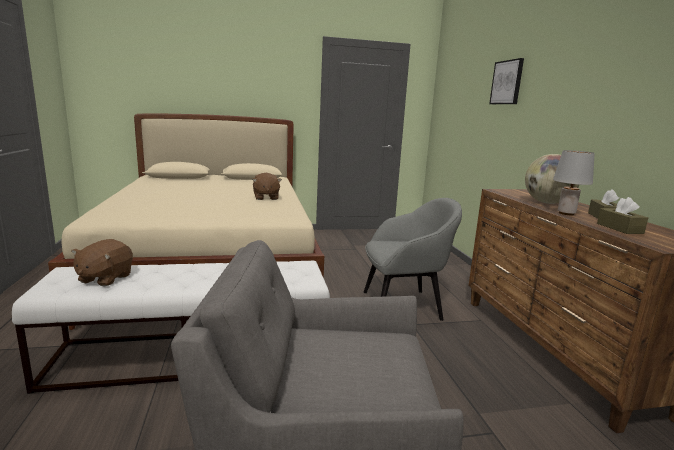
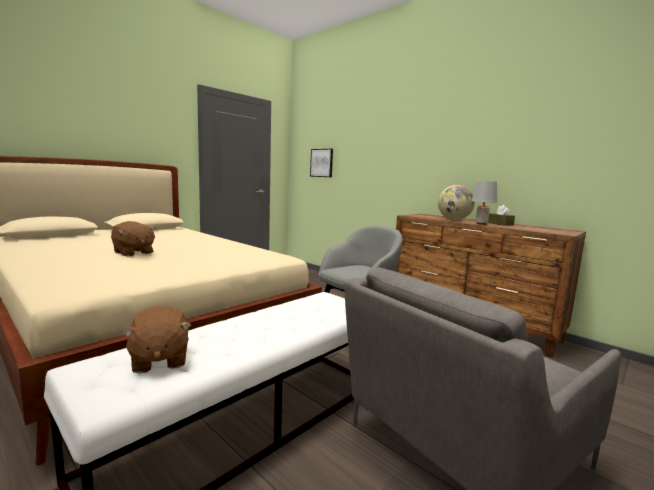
camera: 35 degrees left, 5 degrees down
brown plush toy [252,173,282,200] -> brown plush toy moved to [111,221,156,256]
picture [489,58,524,104] -> picture moved to [310,149,333,177]
brown tissue box [597,197,648,234] -> none

